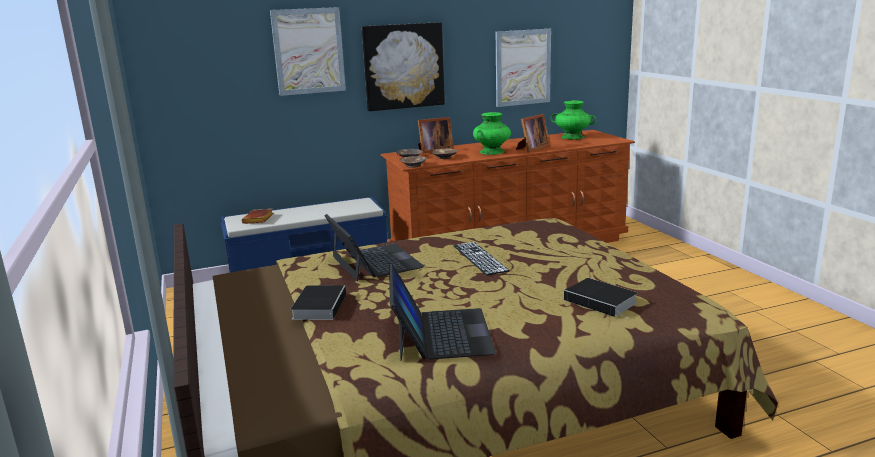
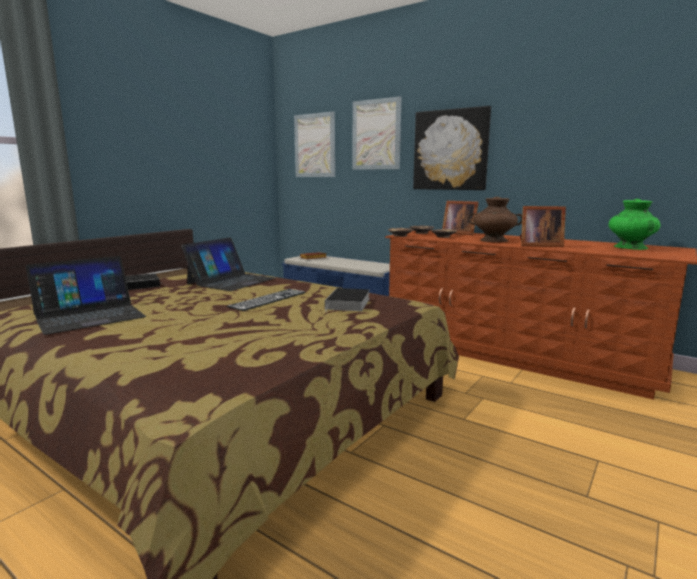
camera: 55 degrees right, 5 degrees down
green vase [473,112,511,155] -> brown vase [468,197,522,242]
picture [496,29,551,107] -> picture moved to [294,112,335,177]
book [564,278,638,319] -> book moved to [325,288,370,312]

